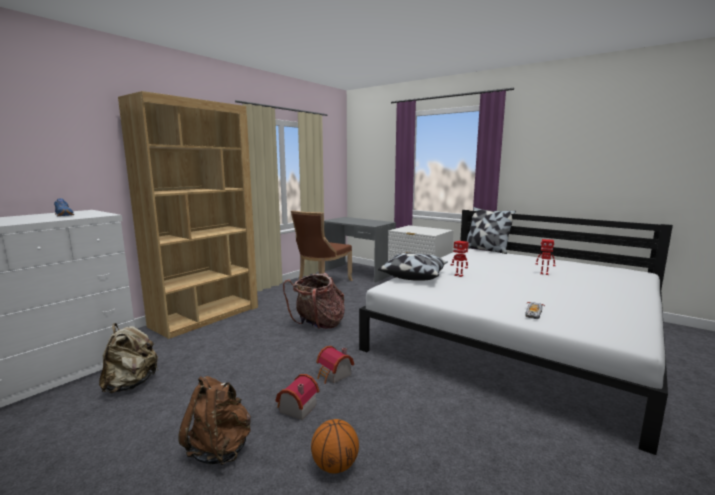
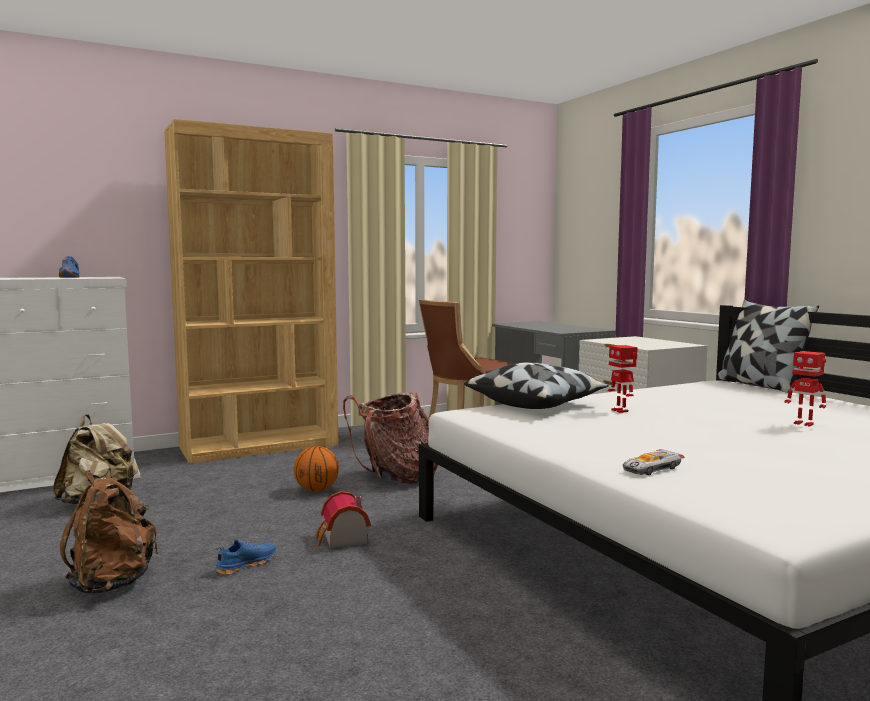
camera: 25 degrees right, 5 degrees down
toy house [275,374,319,420] -> blue shoe [215,539,276,575]
basketball [311,419,359,473] -> basketball moved to [294,446,339,492]

